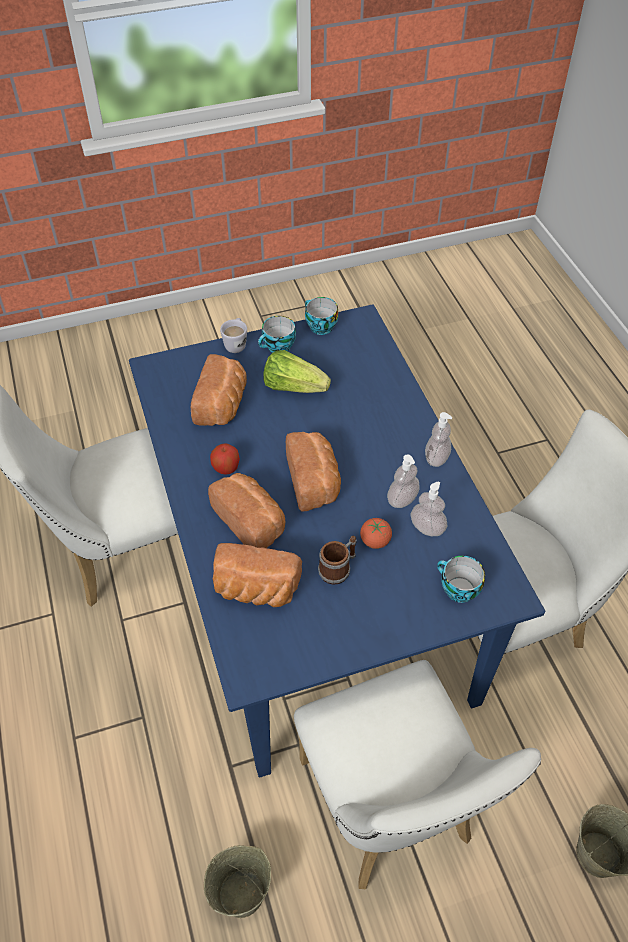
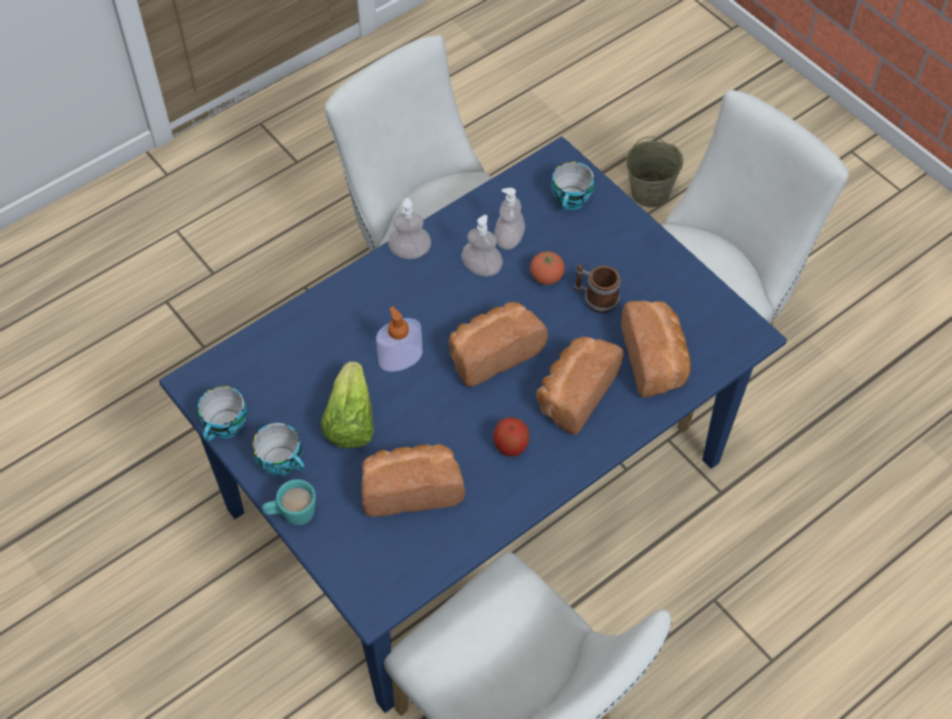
camera: 110 degrees left, 5 degrees up
beige bucket [204,845,271,918] -> none
white mug [220,318,247,353] -> turquoise mug [262,479,316,526]
none -> soap dispenser [376,306,423,372]

